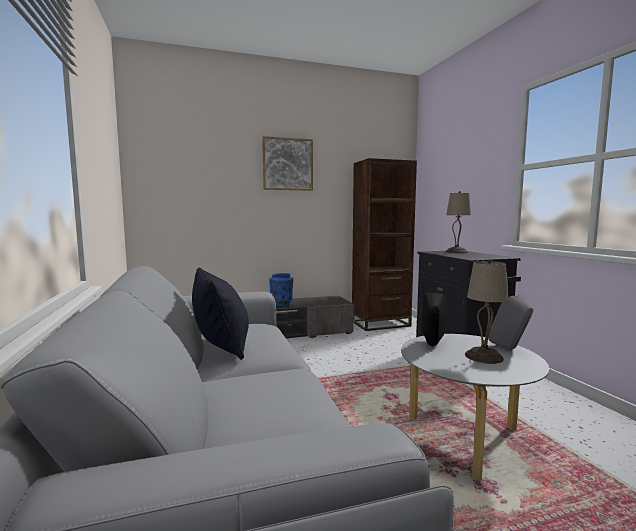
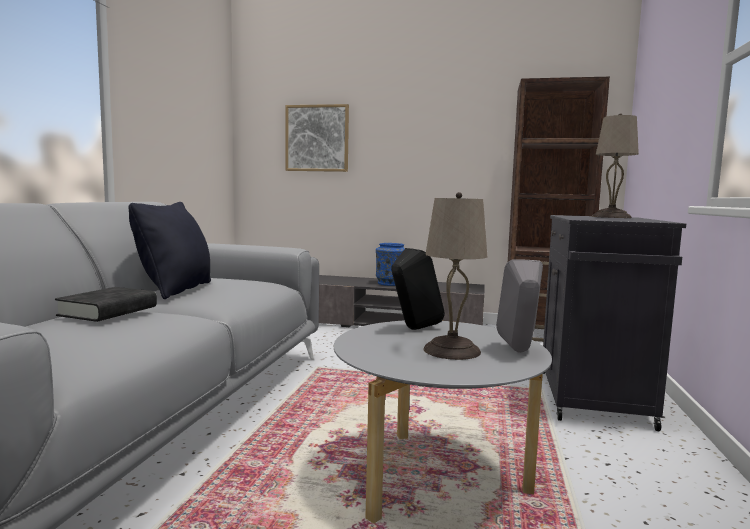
camera: 30 degrees right, 0 degrees up
picture [262,136,313,191] -> picture moved to [285,104,349,172]
none -> black book [55,287,157,322]

